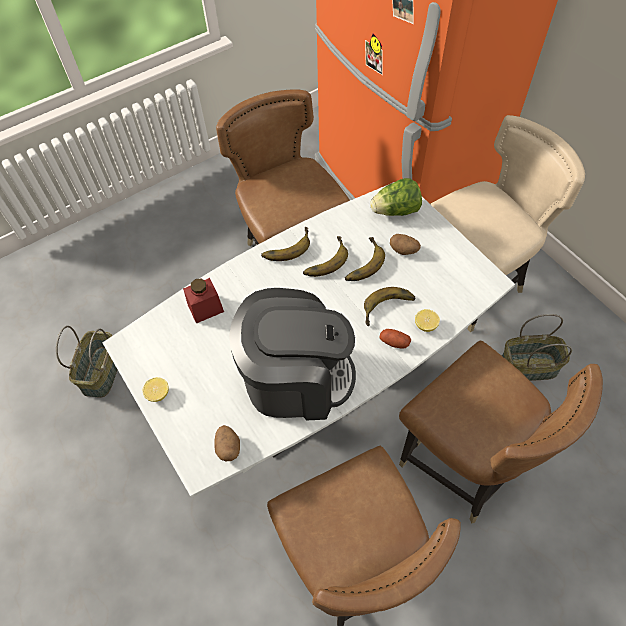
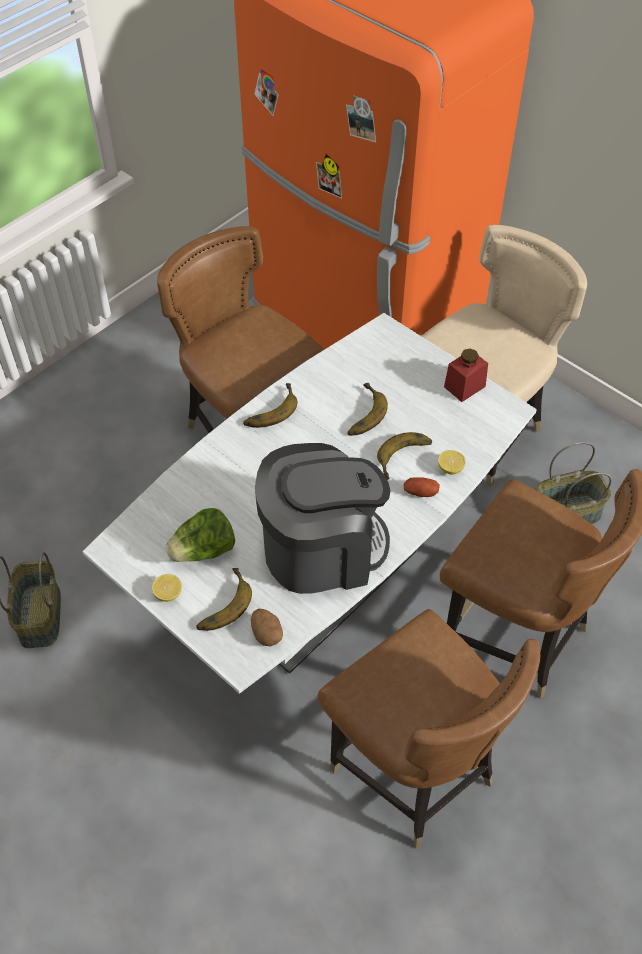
camera: 15 degrees left, 5 degrees down
red jar [183,278,224,324] -> red jar moved to [444,349,488,402]
banana [303,236,348,277] -> banana moved to [196,568,252,631]
lettuce [370,178,422,216] -> lettuce moved to [166,508,235,562]
potato [390,234,421,255] -> none

